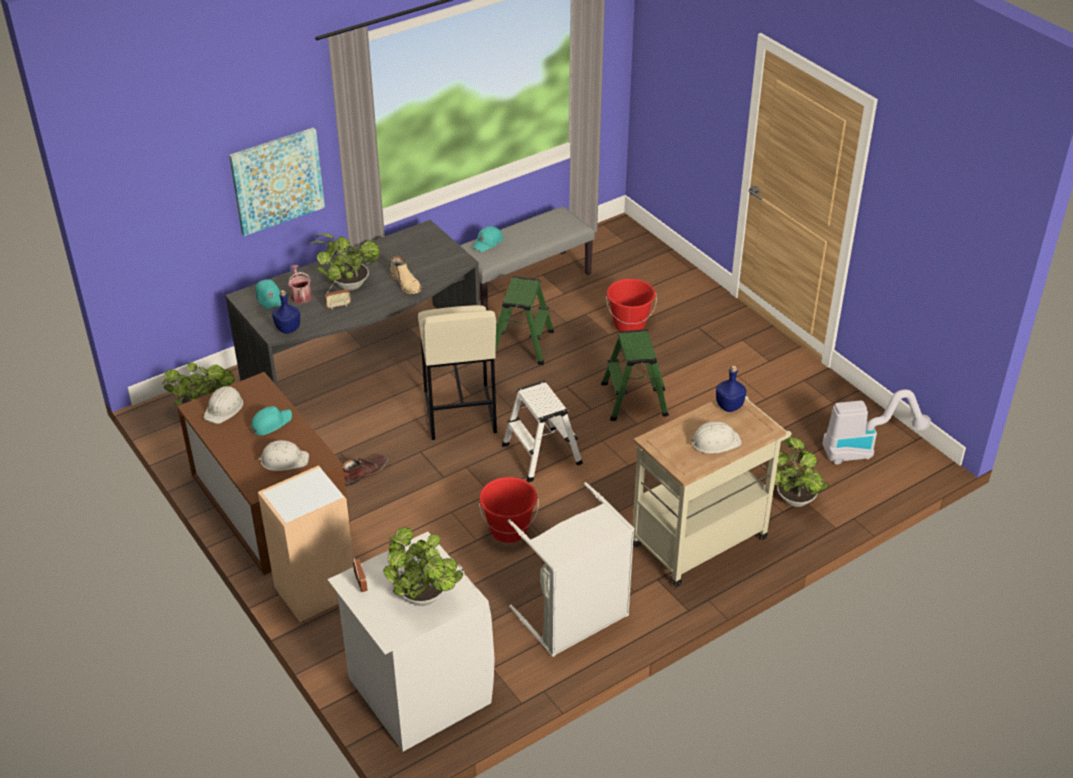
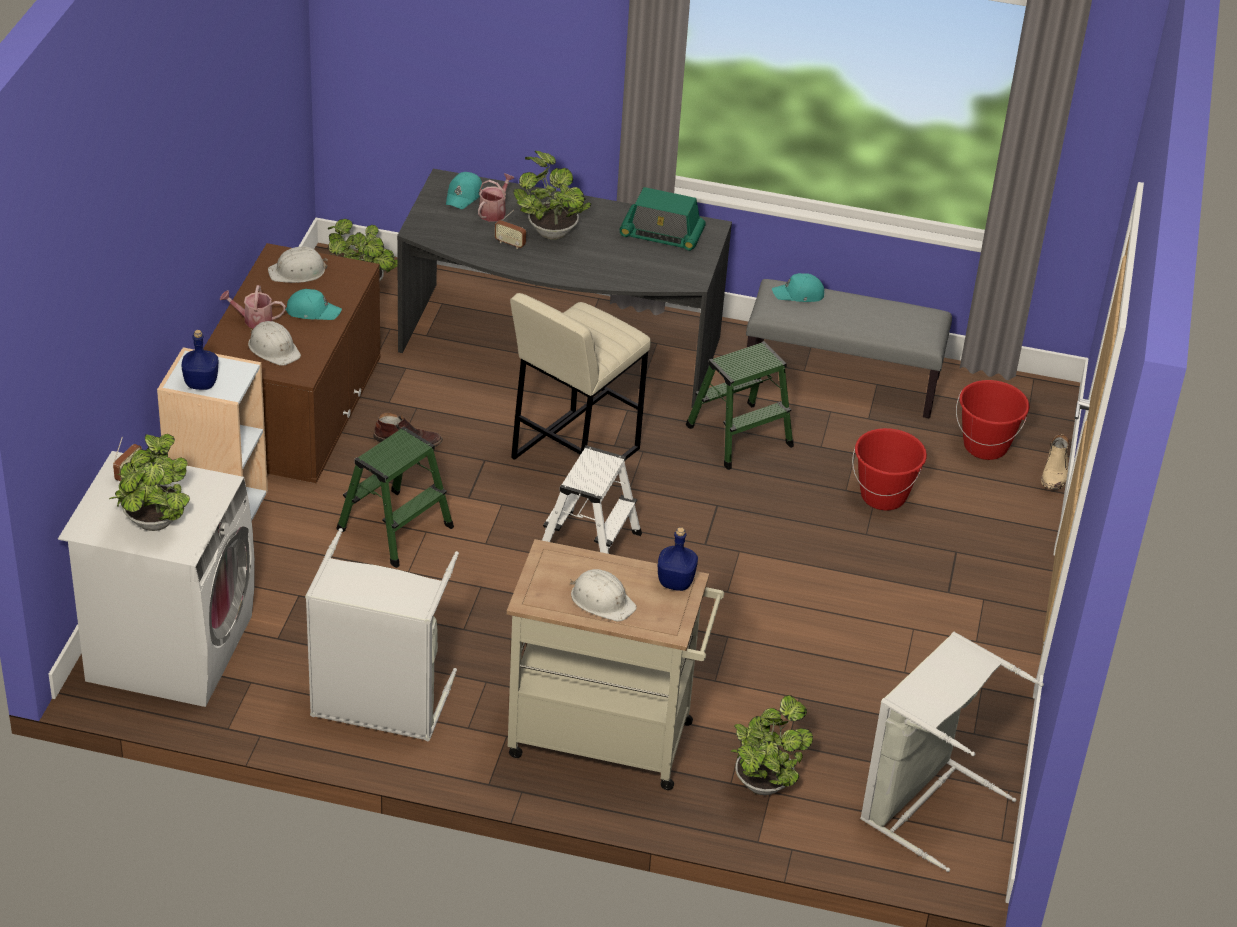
camera: 45 degrees right, 0 degrees up
picture [229,127,325,236] -> none
blue bottle [272,290,300,334] -> blue bottle moved to [182,330,218,390]
beige boot [390,257,422,294] -> beige boot moved to [1041,434,1069,490]
red bucket [479,477,539,543] -> red bucket moved to [956,380,1029,460]
green step ladder [601,329,669,421] -> green step ladder moved to [336,427,454,568]
vacuum cleaner [822,389,931,465] -> grey laundry basket [860,632,1044,872]
none -> watering can [220,285,286,329]
none -> radio [620,187,706,251]

